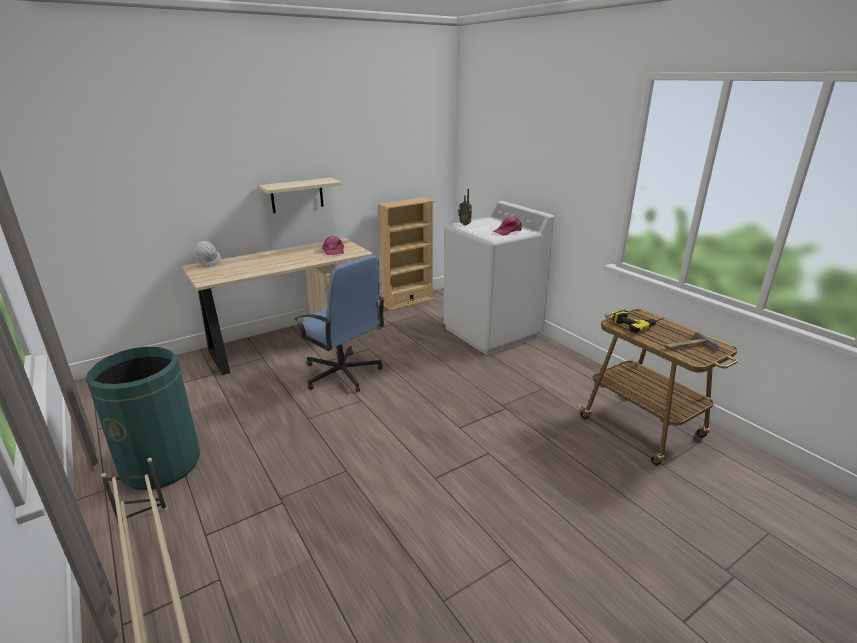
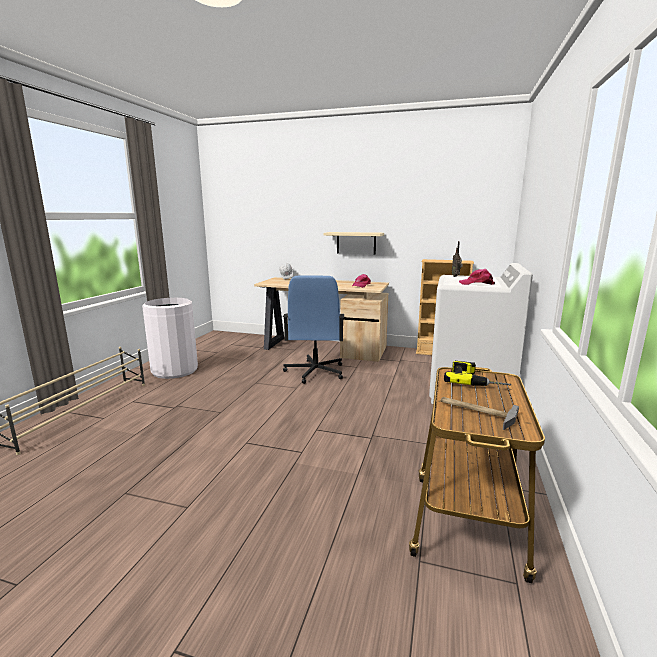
camera: 50 degrees right, 10 degrees down
green trash can [86,347,200,490] -> white trash can [142,298,198,379]

